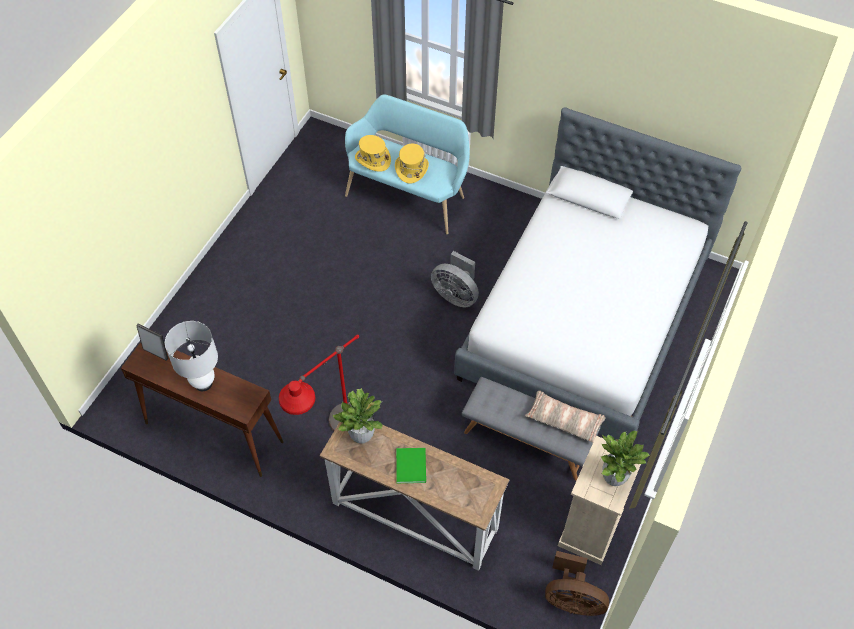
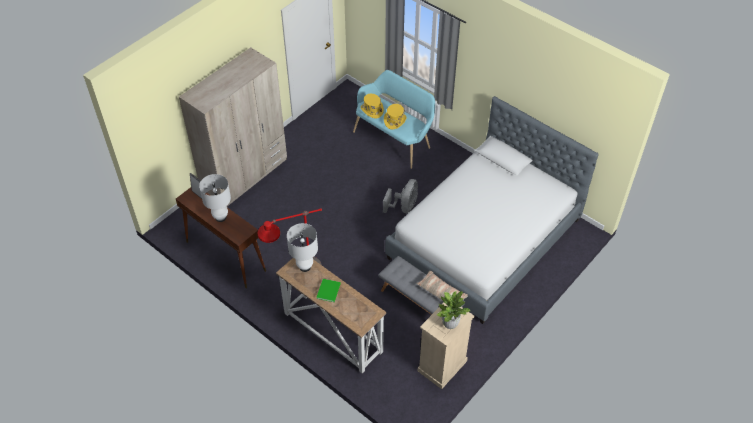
camera: 15 degrees right, 5 degrees down
potted plant [332,388,382,444] -> white table lamp [287,223,318,272]
grey fan [431,251,479,308] -> grey fan turned 120 degrees counterclockwise [383,179,418,213]
brown fan [545,551,609,616] -> none
none -> beige wardrobe [179,47,287,206]

